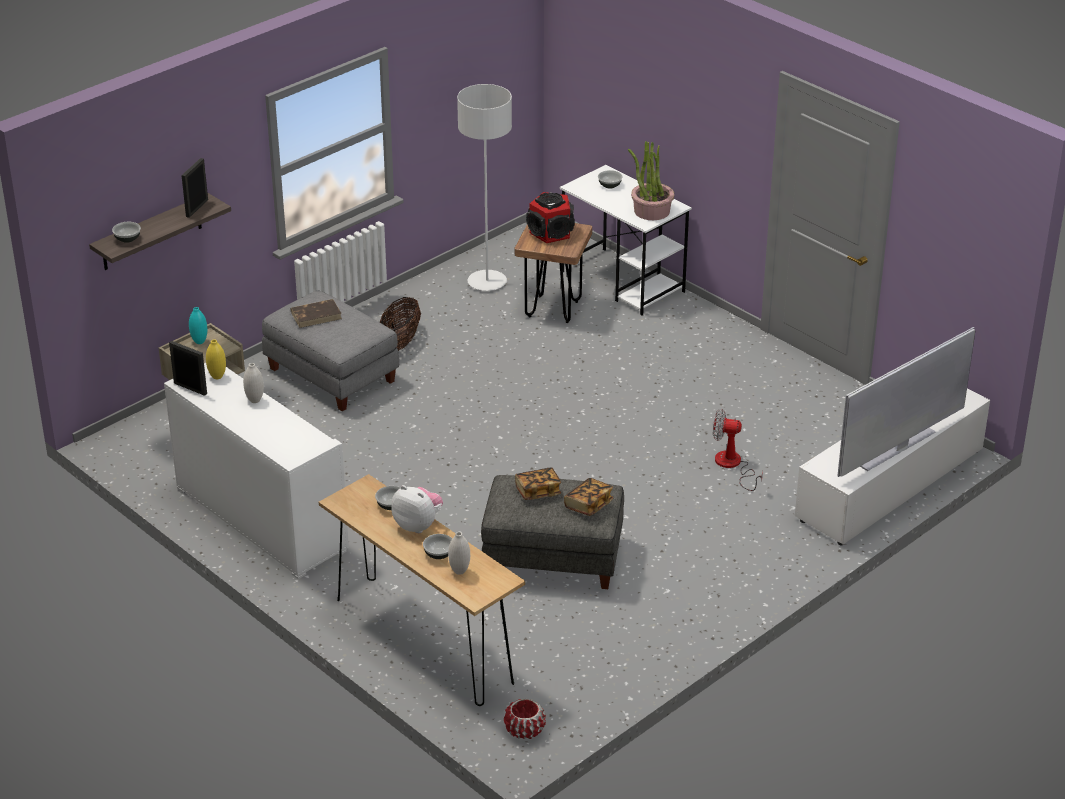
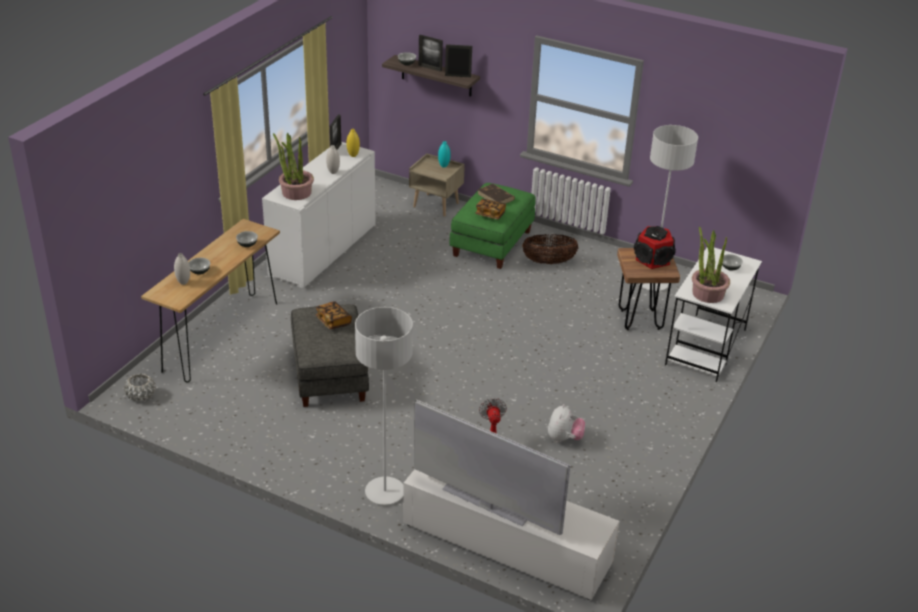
camera: 70 degrees right, 0 degrees up
grey ottoman [262,291,399,411] -> green ottoman [449,183,536,269]
plush toy [391,485,443,533] -> plush toy moved to [548,404,585,442]
red planter [504,699,546,739] -> white planter [124,373,156,402]
book [564,478,614,516] -> book moved to [475,199,506,220]
none -> potted plant [273,133,314,200]
none -> grey floor lamp [355,307,413,505]
none -> picture frame [419,35,443,72]

